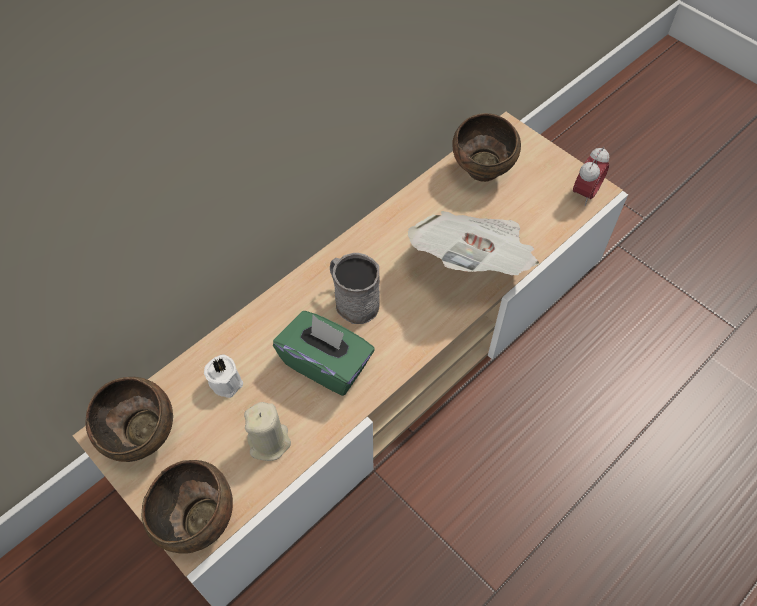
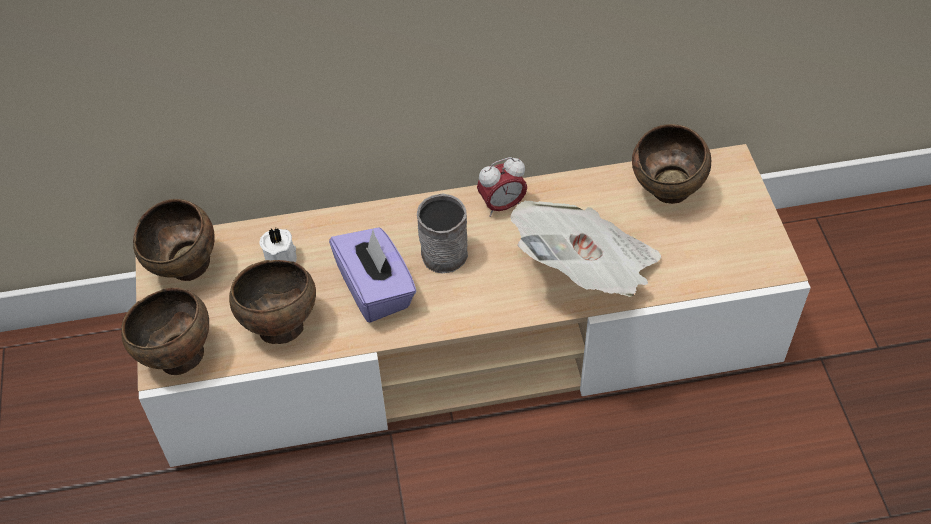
camera: 35 degrees right, 5 degrees down
beige candle [244,402,291,461] -> brown bowl [229,260,316,344]
green tissue box [273,311,374,396] -> purple tissue box [329,227,417,323]
alarm clock [573,147,609,206] -> alarm clock moved to [477,157,527,217]

